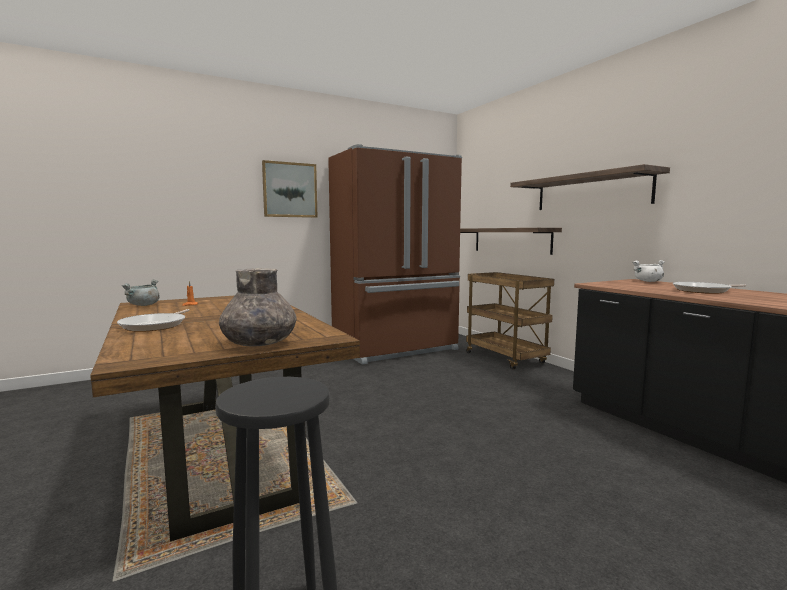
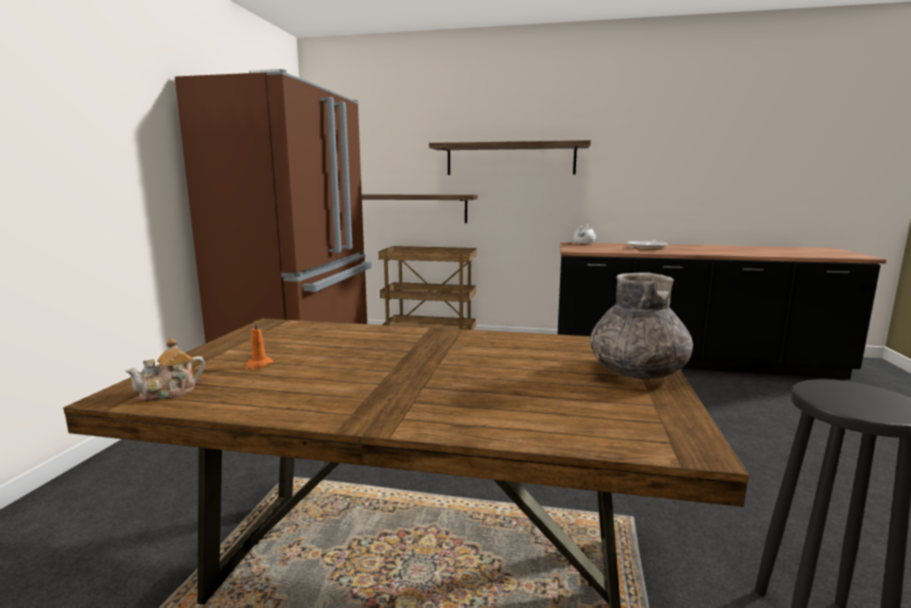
camera: 50 degrees left, 5 degrees up
frying pan [117,309,190,332] -> none
grey cooking pot [122,280,160,306] -> teapot [125,338,205,401]
picture [262,160,317,218] -> none

